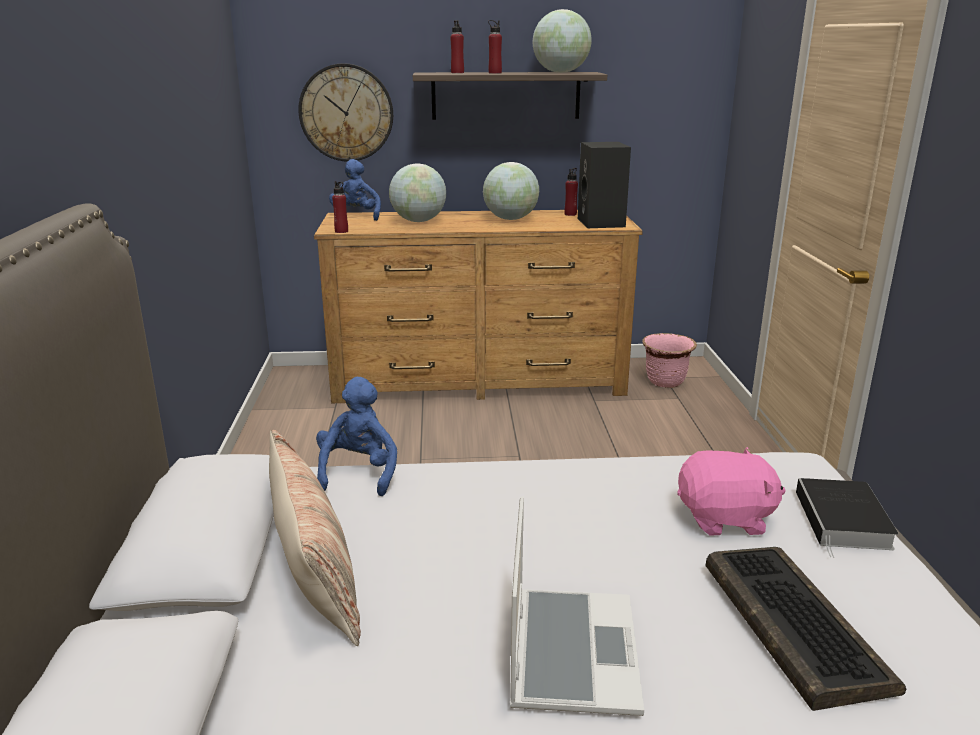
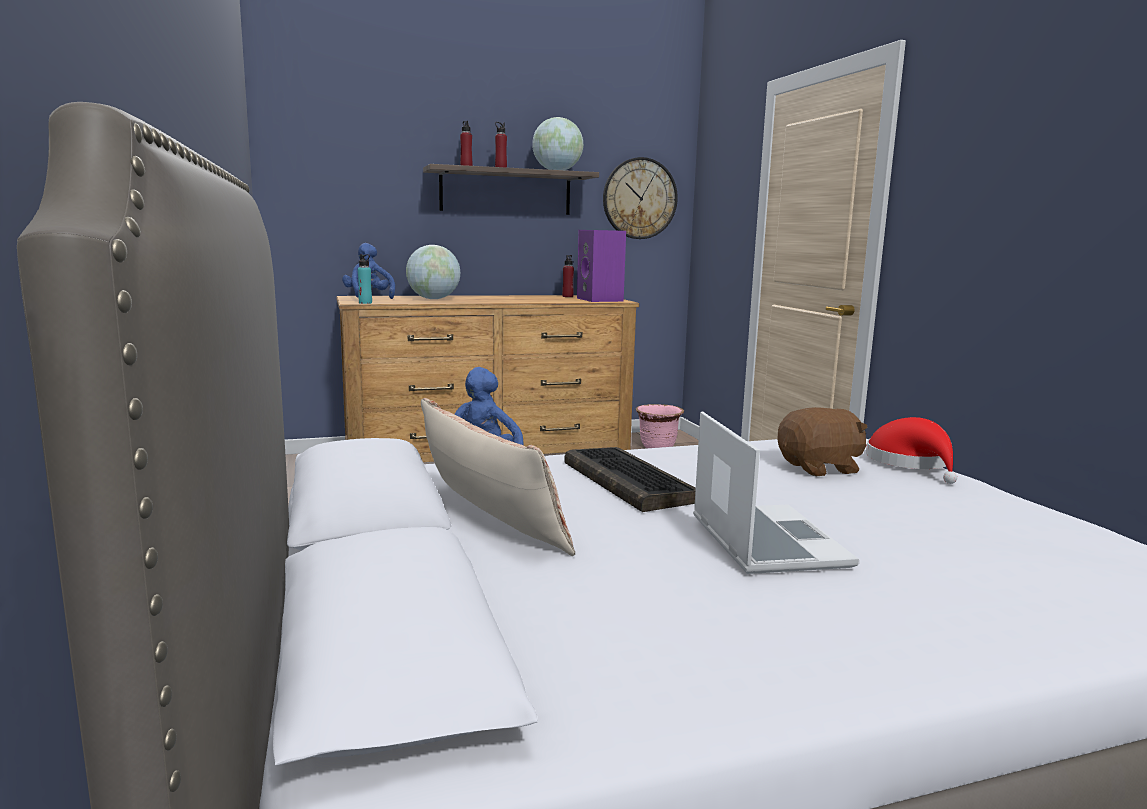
camera: 15 degrees left, 10 degrees down
wall clock [298,63,393,162] -> wall clock moved to [603,157,678,239]
red bottle [332,181,348,233] -> turquoise bottle [358,254,372,304]
globe [483,162,539,220] -> none
black speaker [578,142,631,228] -> purple speaker [577,230,626,302]
pink plush toy [677,447,786,536] -> brown plush toy [778,407,868,476]
keyboard [706,547,906,711] -> keyboard moved to [564,447,696,512]
book [796,478,898,558] -> red hat [866,417,957,484]

